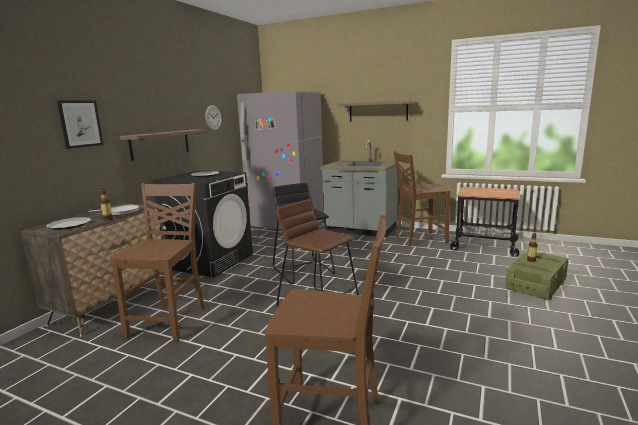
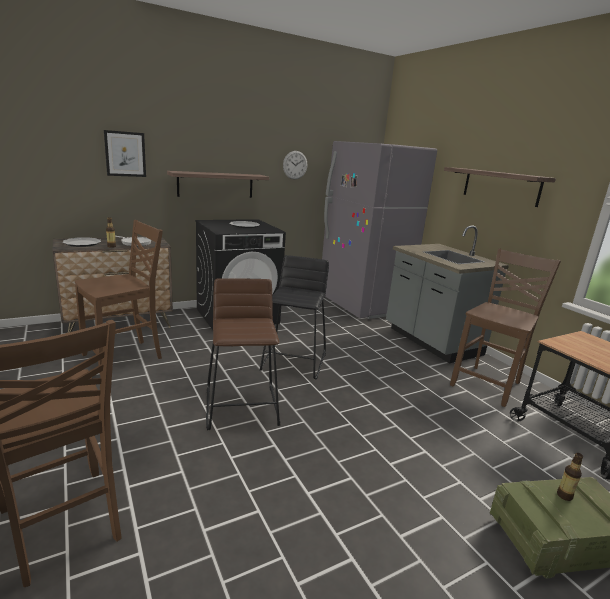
camera: 35 degrees right, 5 degrees up
brown chair [394,151,450,247] -> brown chair turned 105 degrees clockwise [450,248,561,407]

